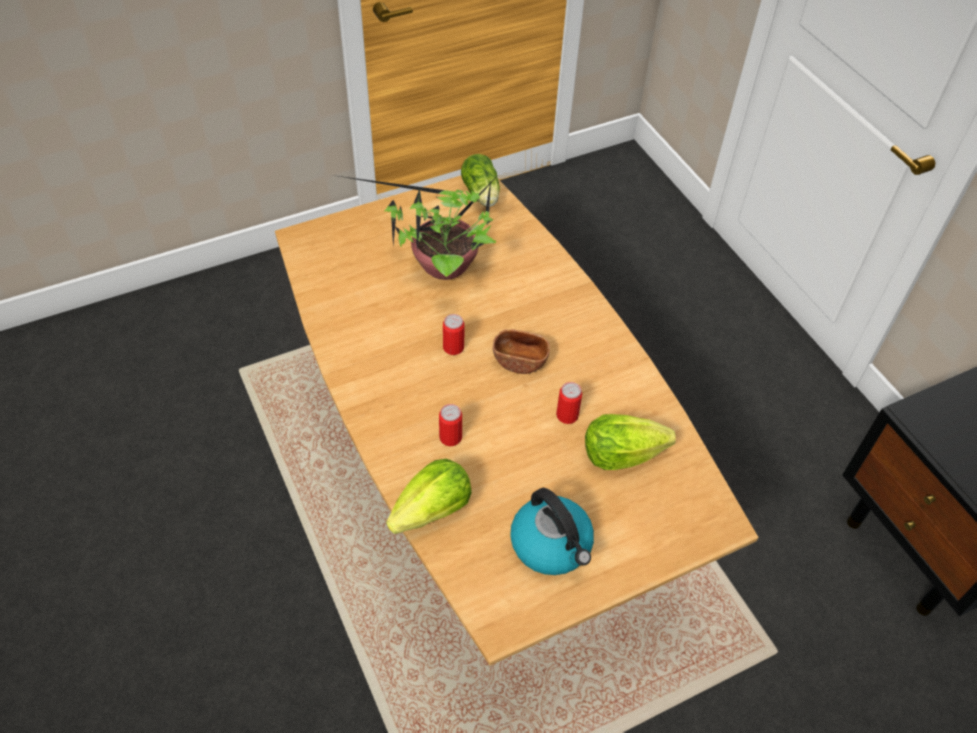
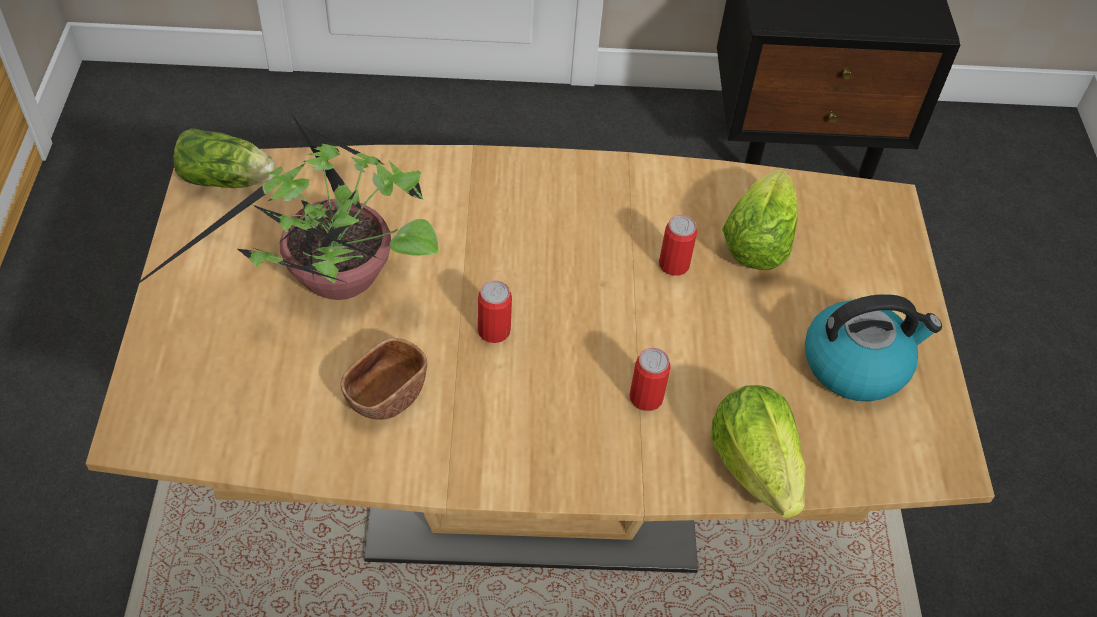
camera: 65 degrees left, 0 degrees up
brown bowl [493,329,550,374] -> brown bowl moved to [341,338,427,420]

